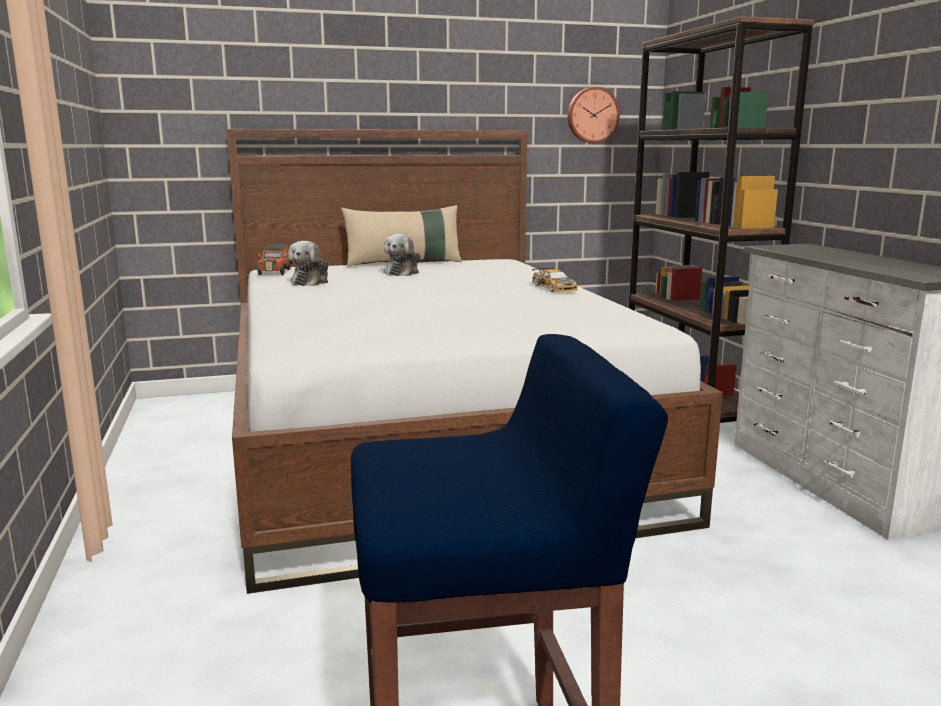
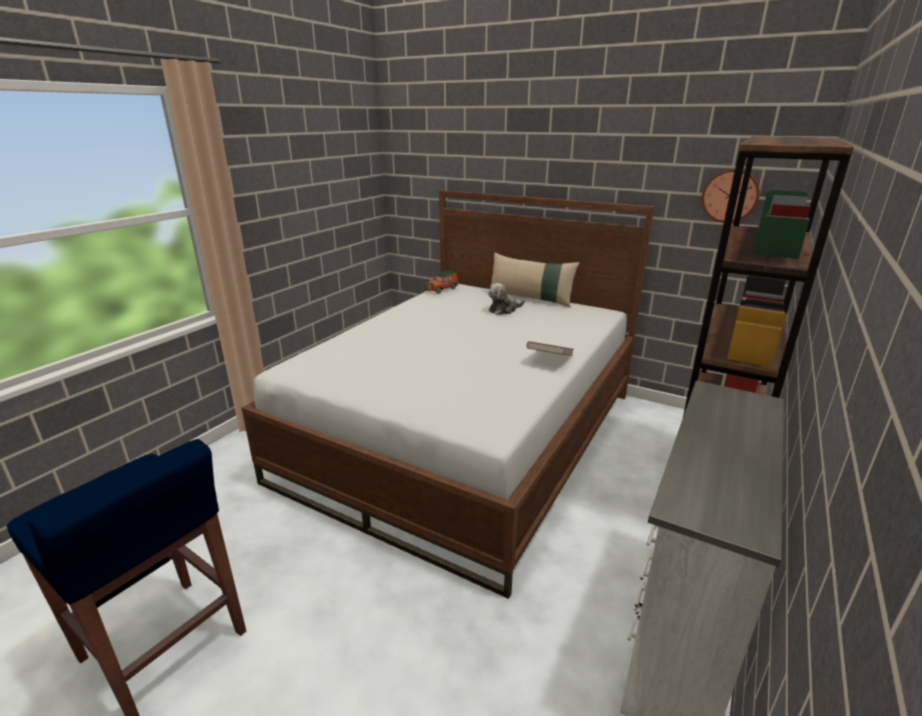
camera: 45 degrees right, 10 degrees up
plush toy [288,241,329,286] -> none
toy car [532,268,578,292] -> brown book [527,341,574,356]

